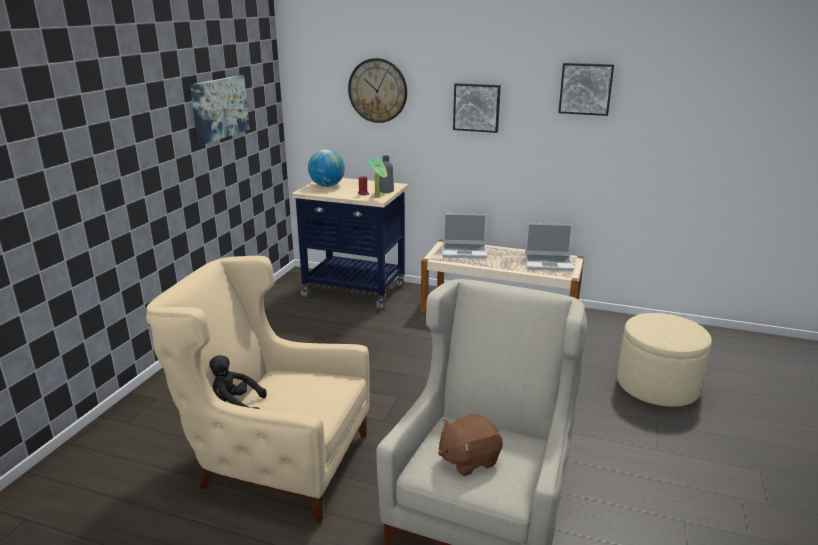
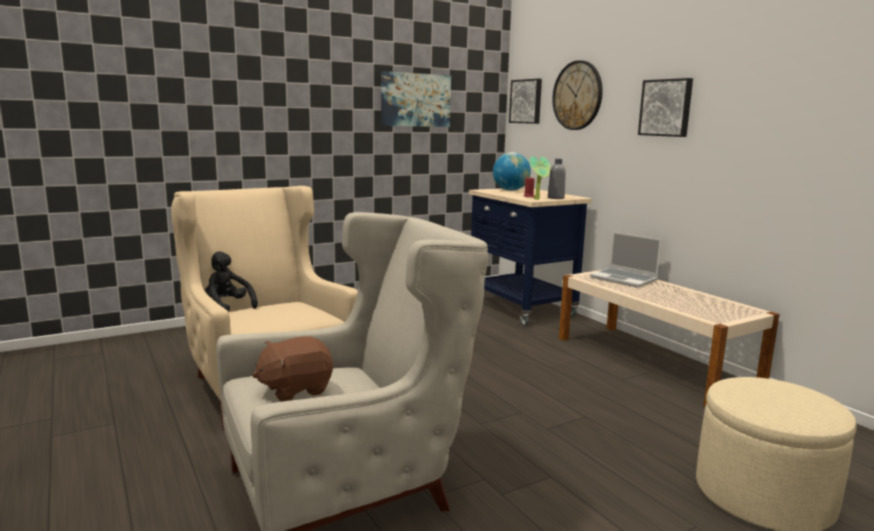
camera: 40 degrees right, 10 degrees down
brown plush toy [438,414,503,476] -> brown plush toy turned 45 degrees counterclockwise [252,336,333,402]
laptop [525,223,574,271] -> none
picture [558,63,614,116] -> picture moved to [509,79,542,124]

